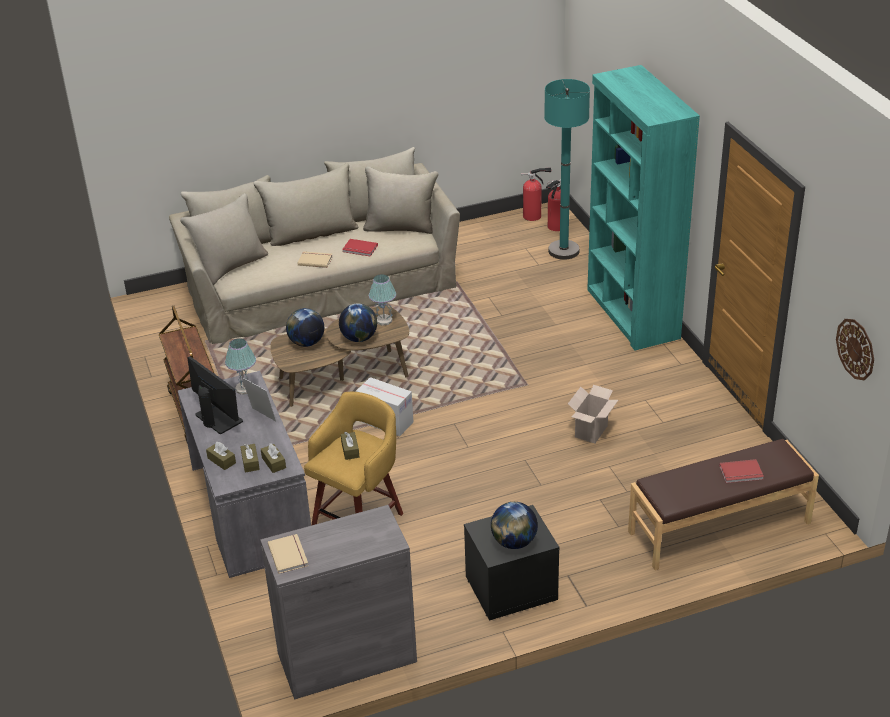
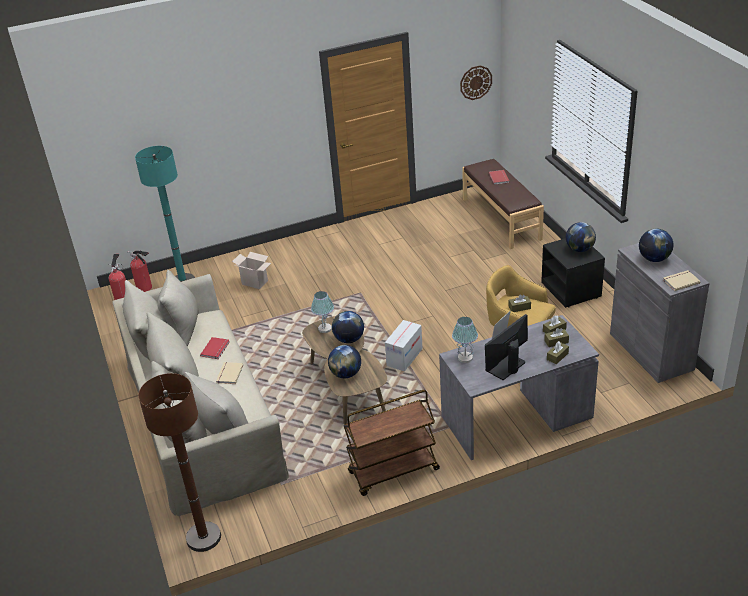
camera: 90 degrees left, 0 degrees up
cardboard box [568,385,618,443] -> cardboard box moved to [232,252,271,289]
turquoise bookcase [587,65,700,351] -> none
none -> brown floor lamp [138,373,221,552]
none -> globe [639,229,674,262]

